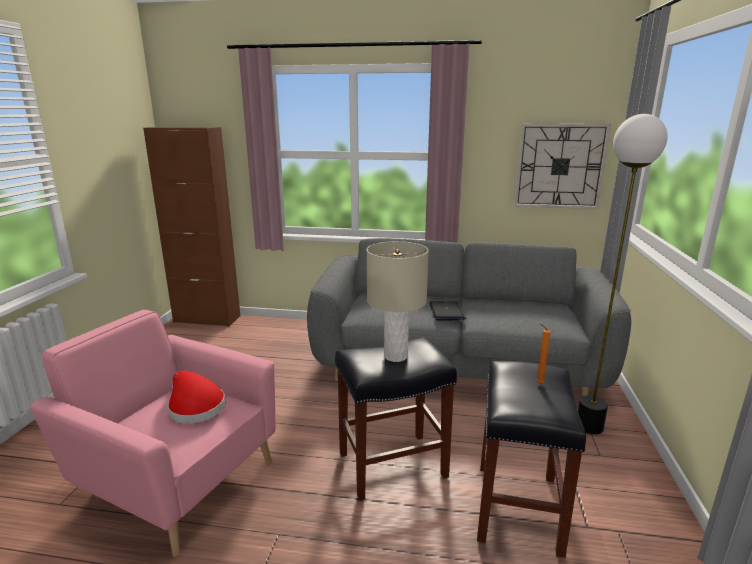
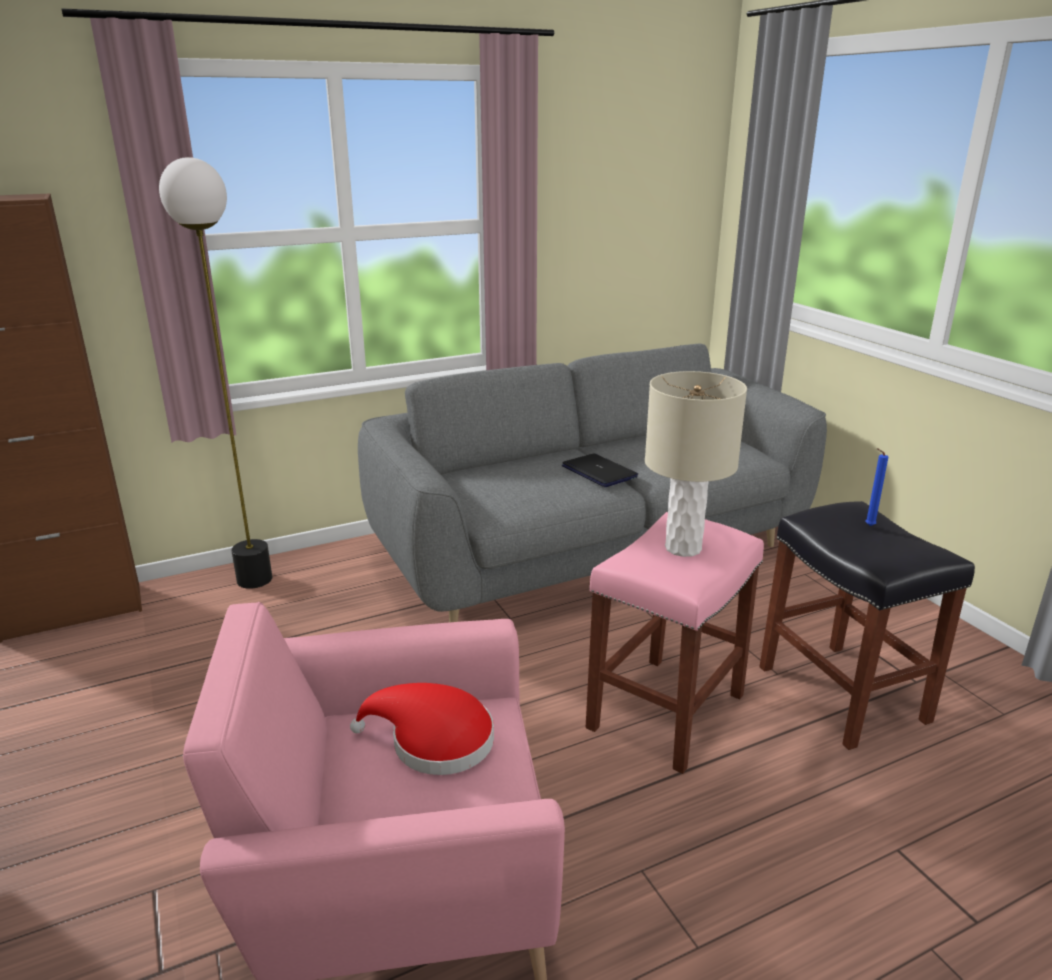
camera: 35 degrees left, 5 degrees up
black stool [335,337,457,500] -> pink stool [586,512,764,774]
wall clock [514,123,611,209] -> none
orange candle [536,324,550,384] -> blue candle [865,448,888,526]
floor lamp [578,114,667,434] -> floor lamp moved to [159,157,272,589]

